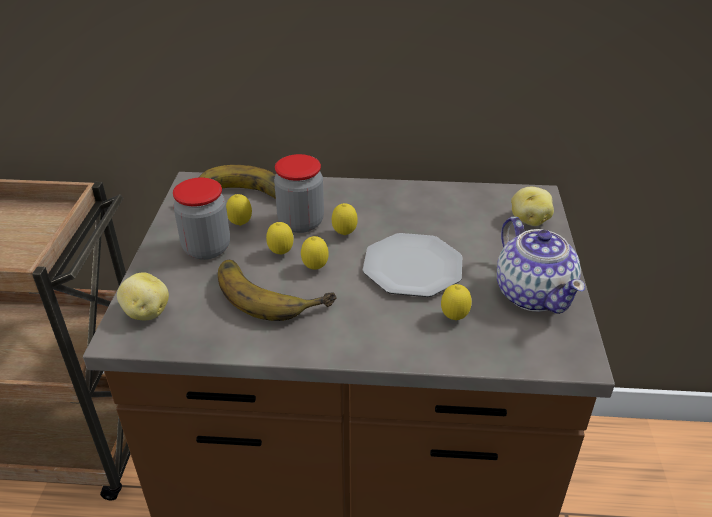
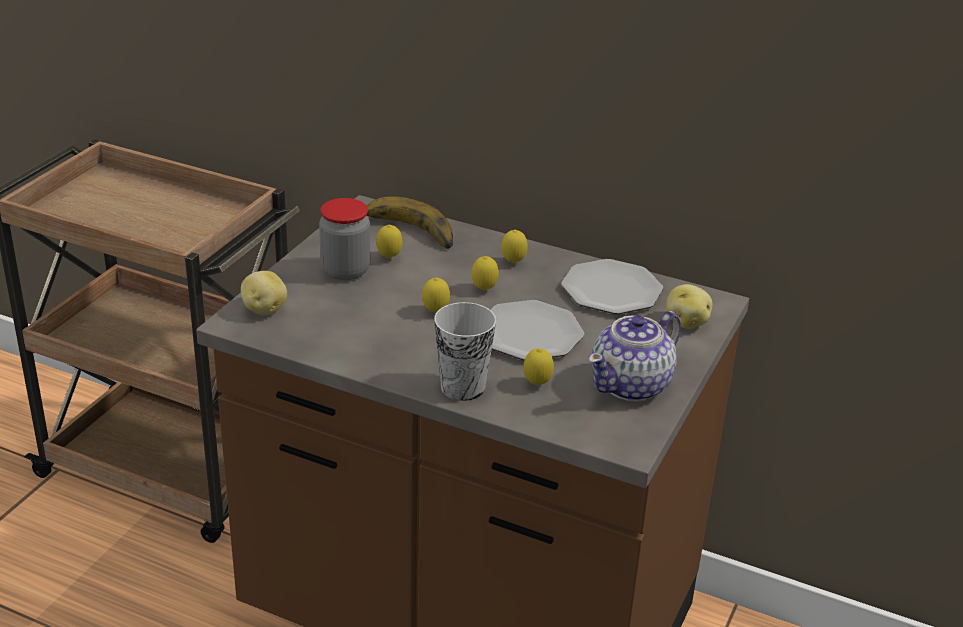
camera: 20 degrees right, 5 degrees down
banana [218,260,337,321] -> none
lemon [266,222,294,255] -> lemon moved to [501,230,528,263]
jar [274,154,324,233] -> none
teapot [497,217,585,314] -> teapot turned 45 degrees clockwise [588,311,681,402]
none -> cup [434,302,496,401]
none -> plate [561,259,663,314]

